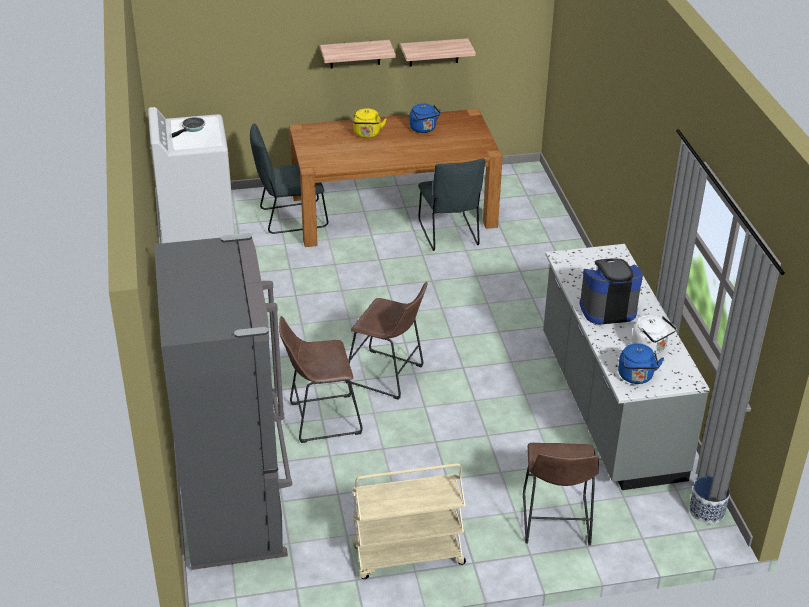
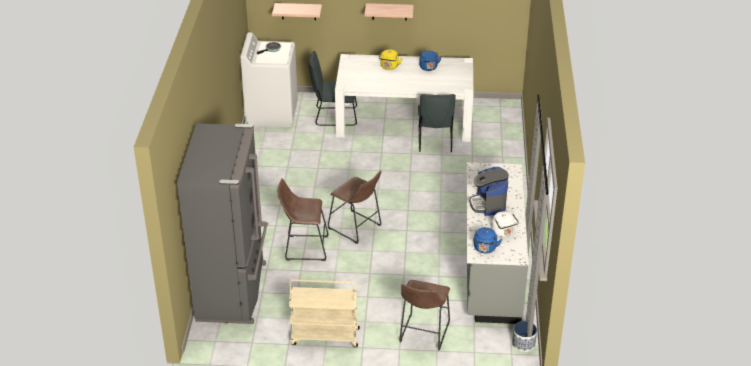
camera: 15 degrees right, 0 degrees up
brown dining table [289,109,503,247] -> white dining table [335,54,474,142]
shelf [400,38,476,67] -> shelf moved to [272,3,322,20]
coffee machine [580,259,643,324] -> coffee machine turned 105 degrees counterclockwise [469,167,509,216]

